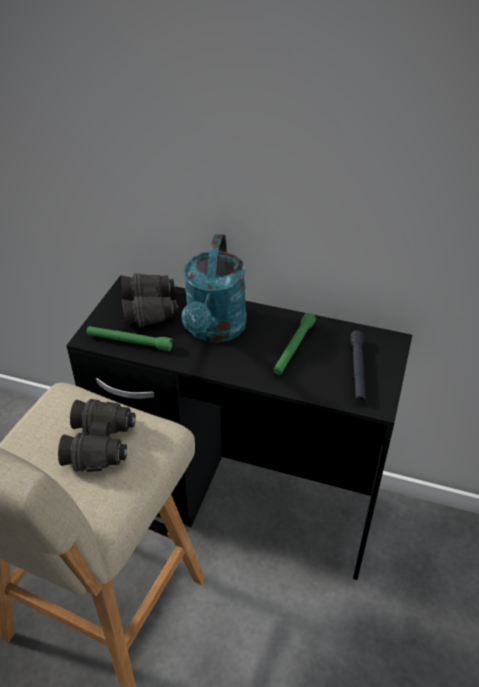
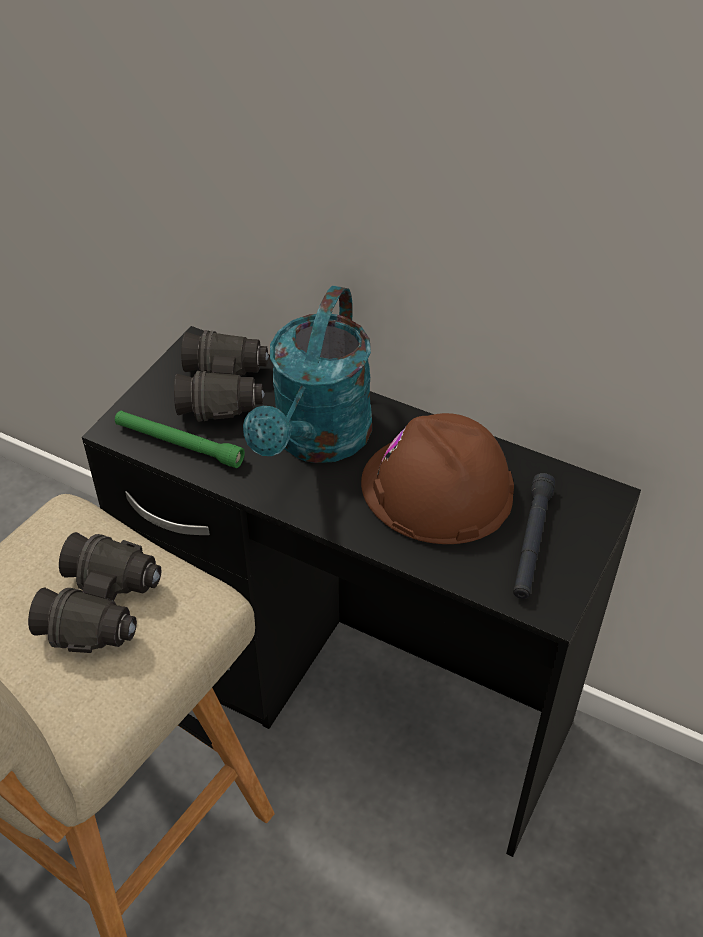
camera: 10 degrees right, 5 degrees up
green flashlight [273,313,316,375] -> brown hard hat [361,413,514,544]

